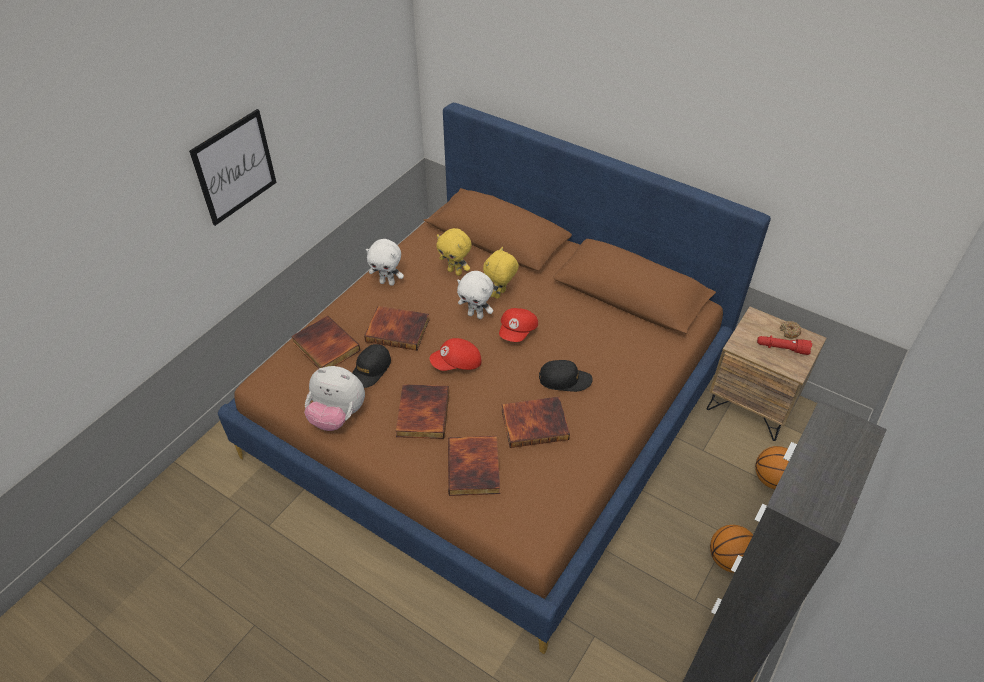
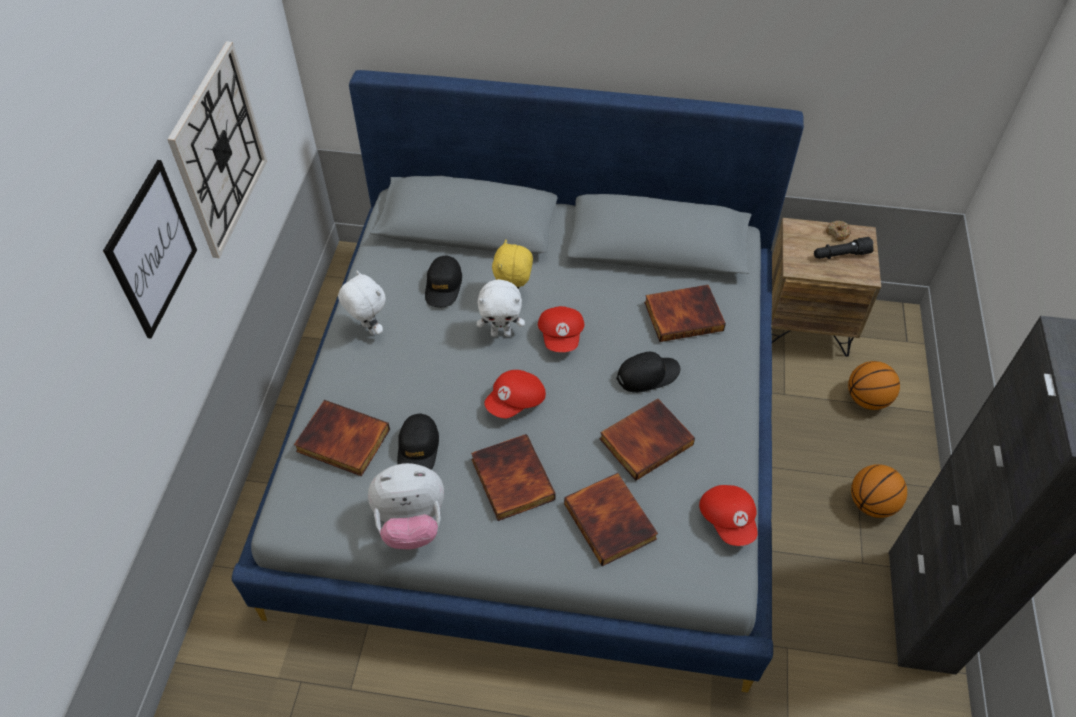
camera: 25 degrees left, 5 degrees up
brown bed [218,103,771,654] -> grey bed [232,70,804,692]
book [364,306,429,351] -> book moved to [644,285,726,342]
white plush toy [366,239,404,286] -> white plush toy turned 120 degrees counterclockwise [338,270,386,335]
yellow plush toy [436,228,472,276] -> black cap [425,255,462,307]
red flashlight [757,336,812,355] -> black flashlight [814,237,874,259]
none -> wall clock [167,41,267,258]
none -> red cap [699,485,758,546]

